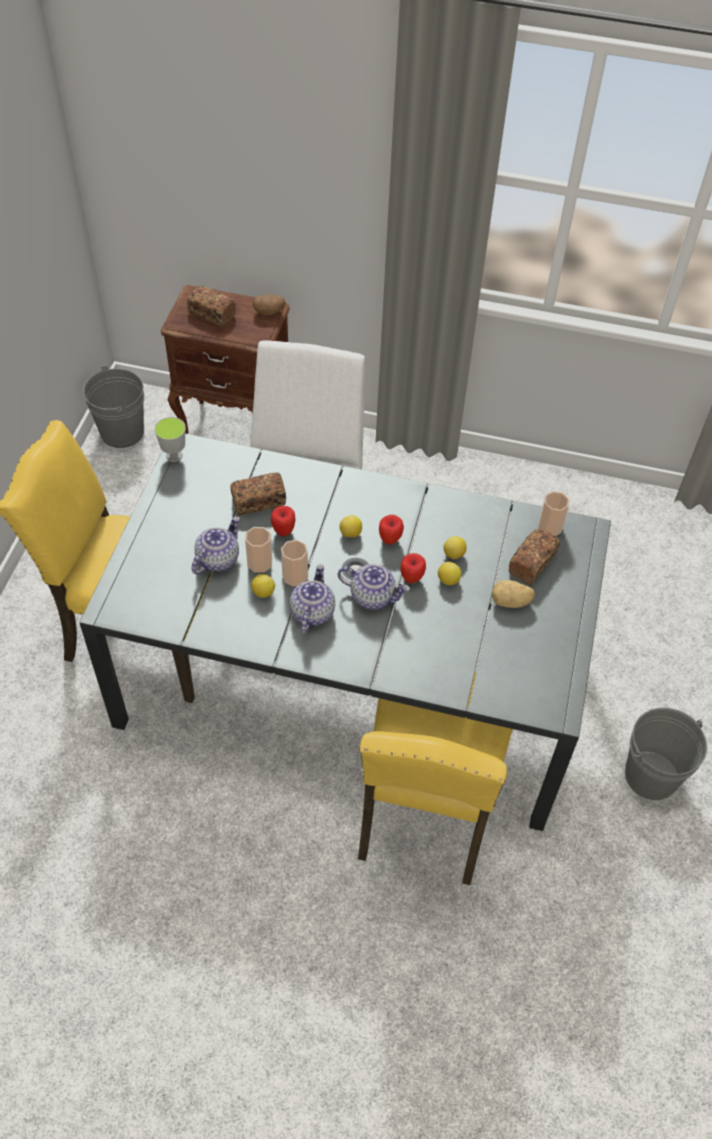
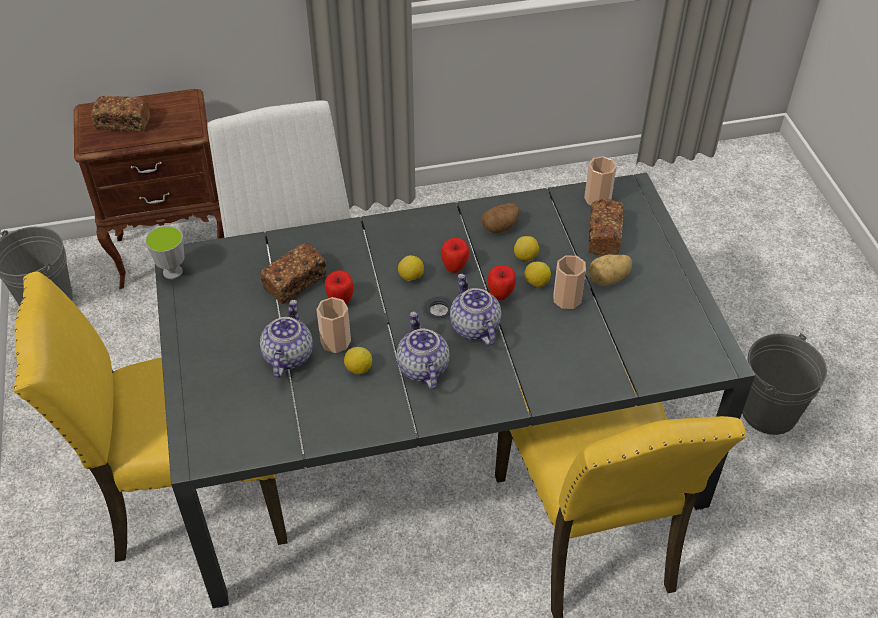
camera: 25 degrees left, 5 degrees down
potato [253,295,286,315] -> potato moved to [481,203,520,233]
cup [281,540,308,587] -> cup moved to [553,255,586,309]
teapot [338,564,410,610] -> teapot turned 105 degrees counterclockwise [450,274,501,346]

